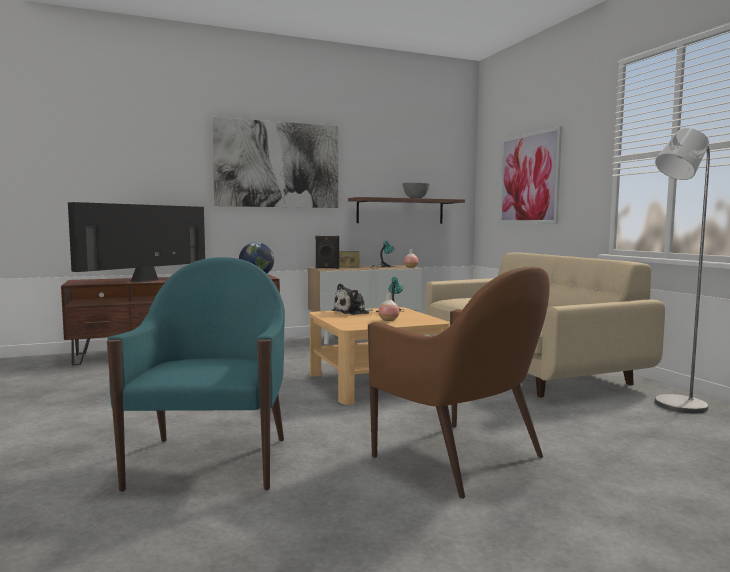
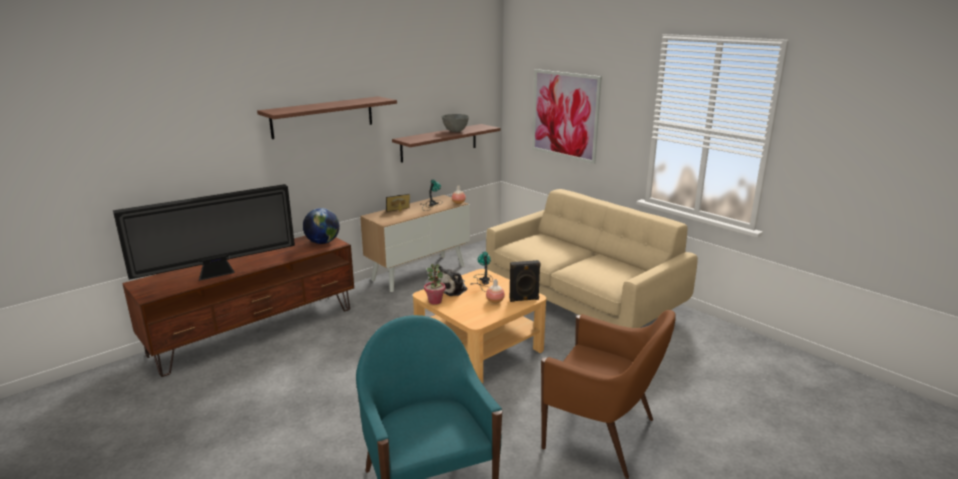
camera: 20 degrees left, 15 degrees up
television [68,202,205,282] -> television turned 135 degrees counterclockwise [113,184,295,281]
picture [212,117,338,208] -> shelf [257,96,397,139]
black speaker [315,236,339,269] -> black speaker moved to [510,260,541,302]
grey floor lamp [655,128,710,413] -> none
none -> potted plant [424,264,446,305]

